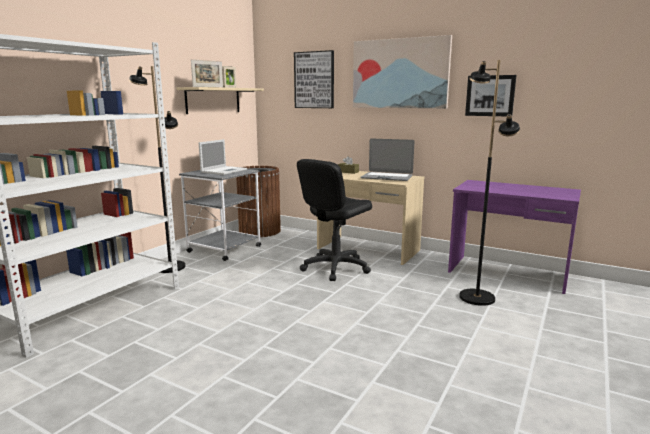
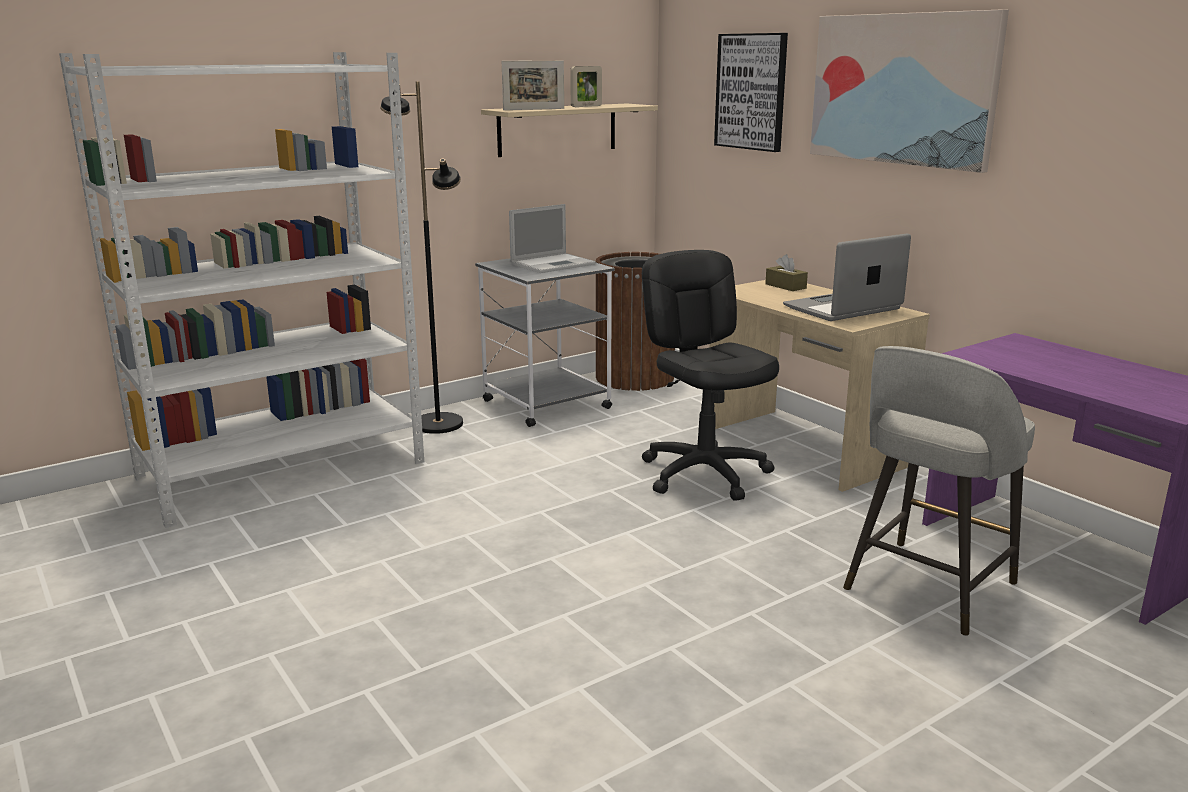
camera: 25 degrees right, 5 degrees up
black office chair [297,159,372,281] -> black office chair turned 90 degrees clockwise [642,250,779,501]
laptop [360,139,414,181] -> laptop turned 105 degrees clockwise [783,234,911,321]
black floor lamp [459,60,520,306] -> grey stool [843,346,1035,636]
picture [465,75,516,116] -> none

